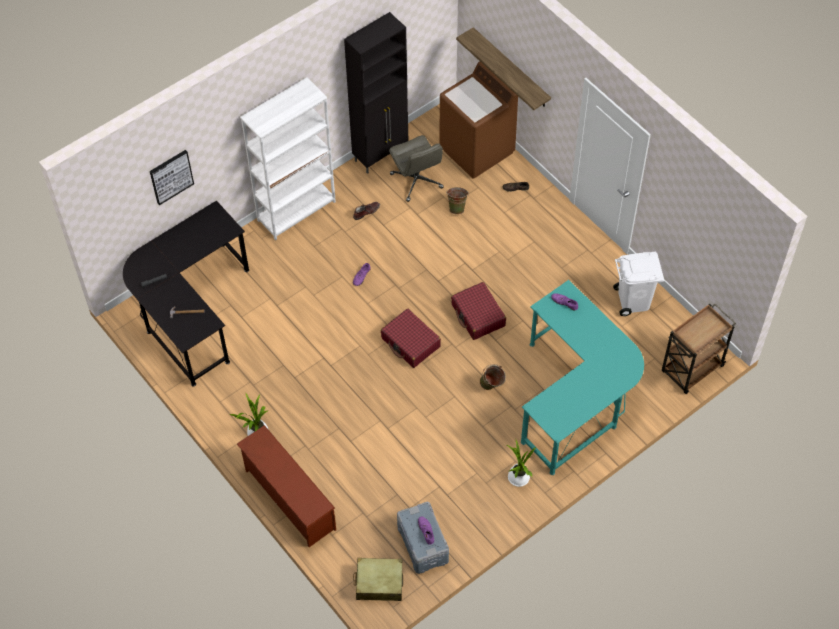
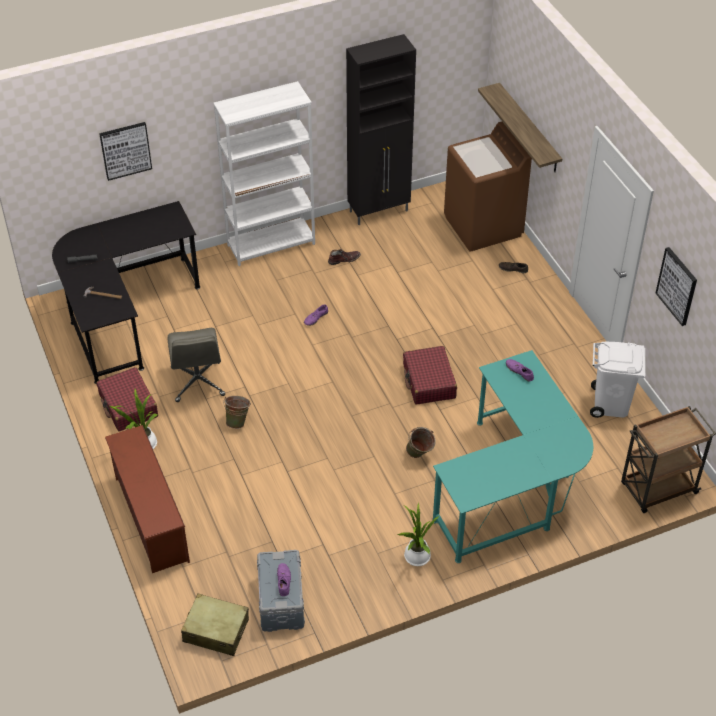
camera: 15 degrees right, 10 degrees down
red suitcase [381,309,441,368] -> red suitcase moved to [96,367,158,432]
grey office chair [389,135,444,202] -> grey office chair moved to [167,328,225,402]
green bucket [446,187,469,214] -> green bucket moved to [223,396,251,429]
none -> picture [656,247,697,326]

